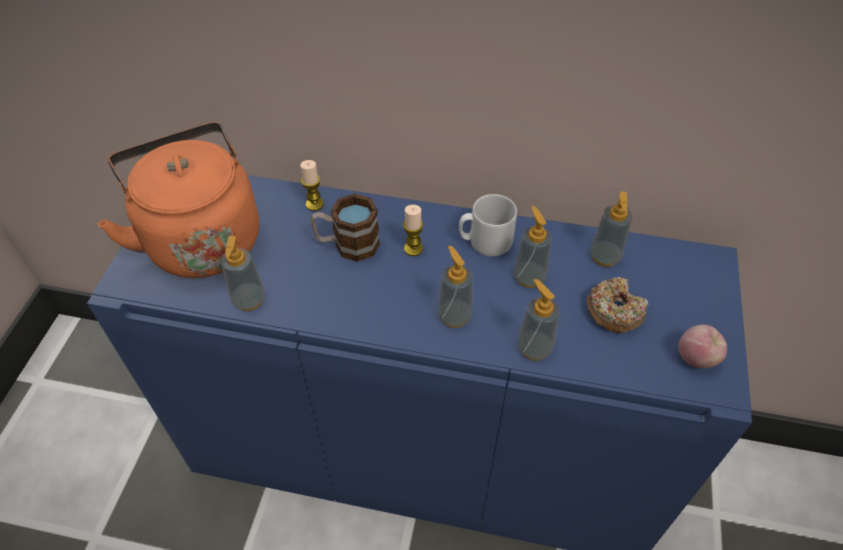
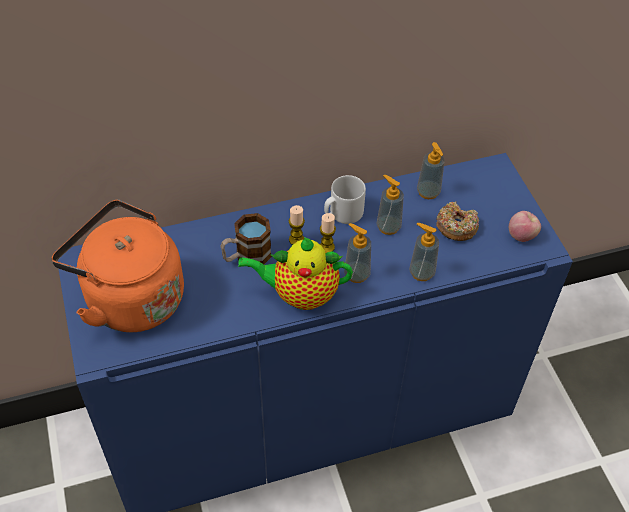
camera: 30 degrees left, 0 degrees up
soap dispenser [221,235,265,311] -> none
candle [300,160,324,211] -> candle moved to [320,213,336,252]
none -> teapot [238,237,353,310]

